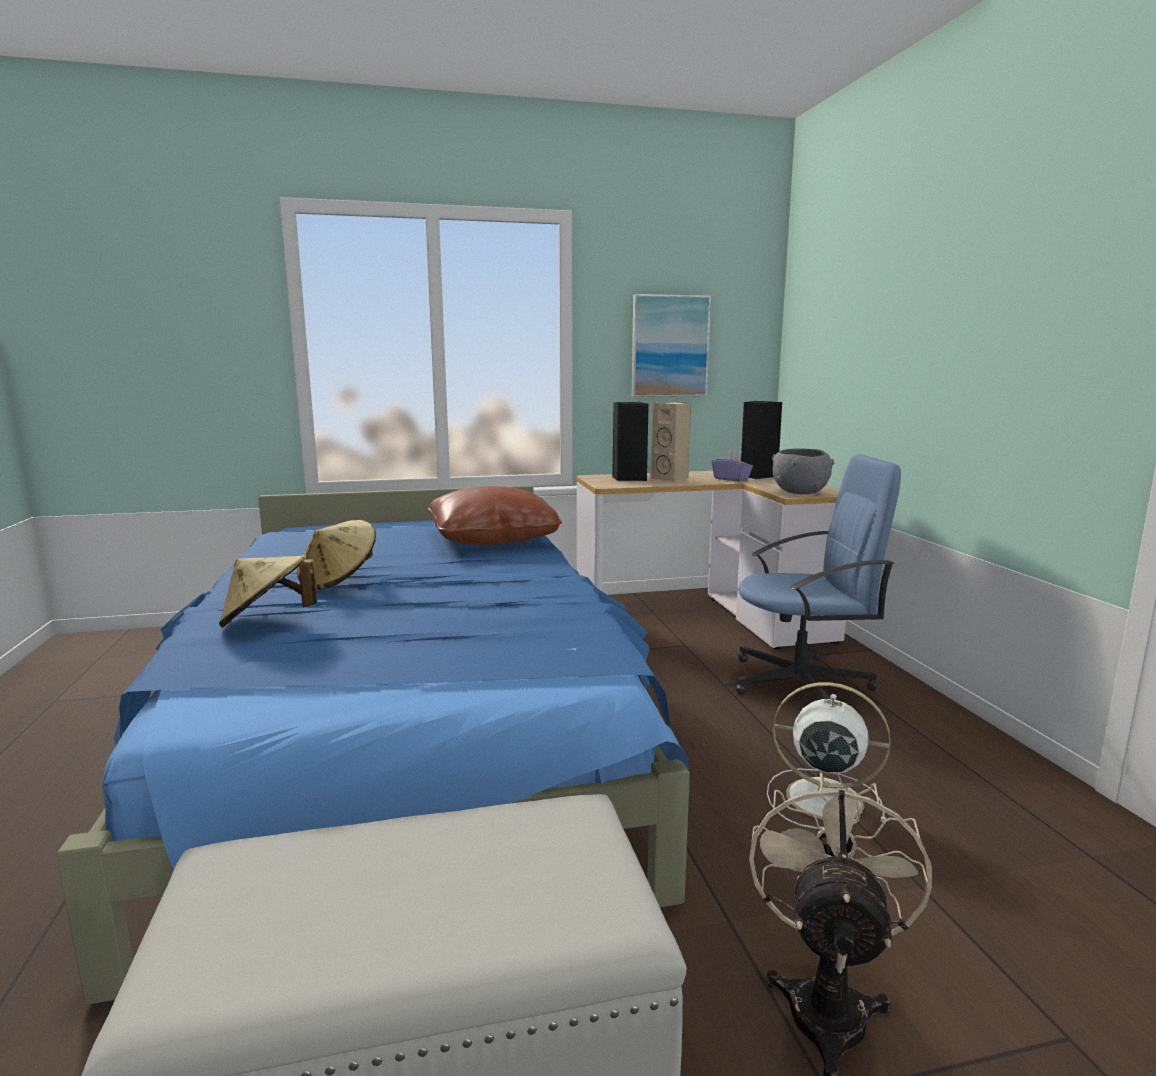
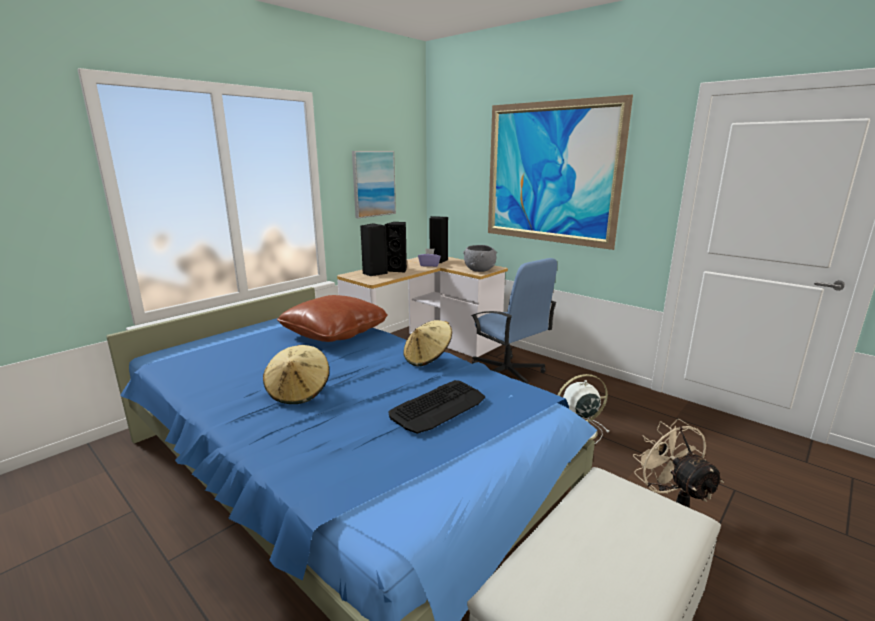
camera: 35 degrees left, 5 degrees up
beige hat [219,555,317,628] -> beige hat moved to [403,320,452,367]
beige speaker [650,402,691,482] -> black speaker [385,222,407,272]
blue office chair [736,454,901,699] -> blue office chair turned 90 degrees clockwise [471,258,557,384]
none -> keyboard [388,380,485,434]
none -> picture [488,94,633,250]

